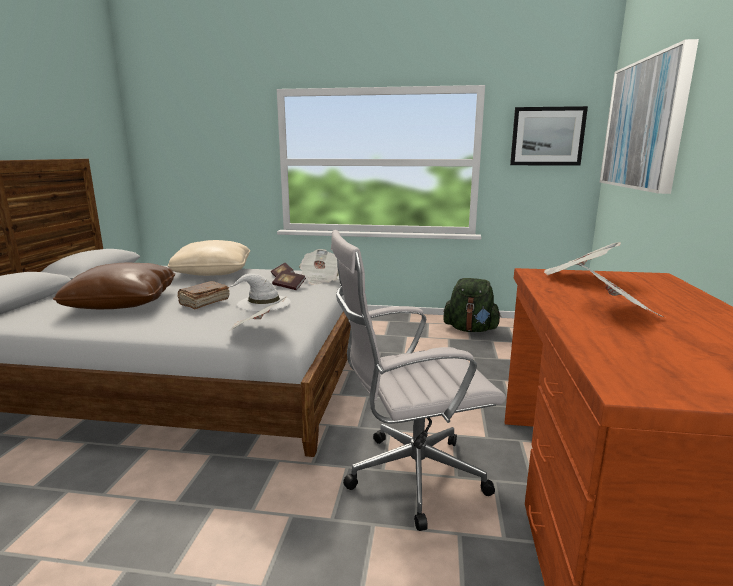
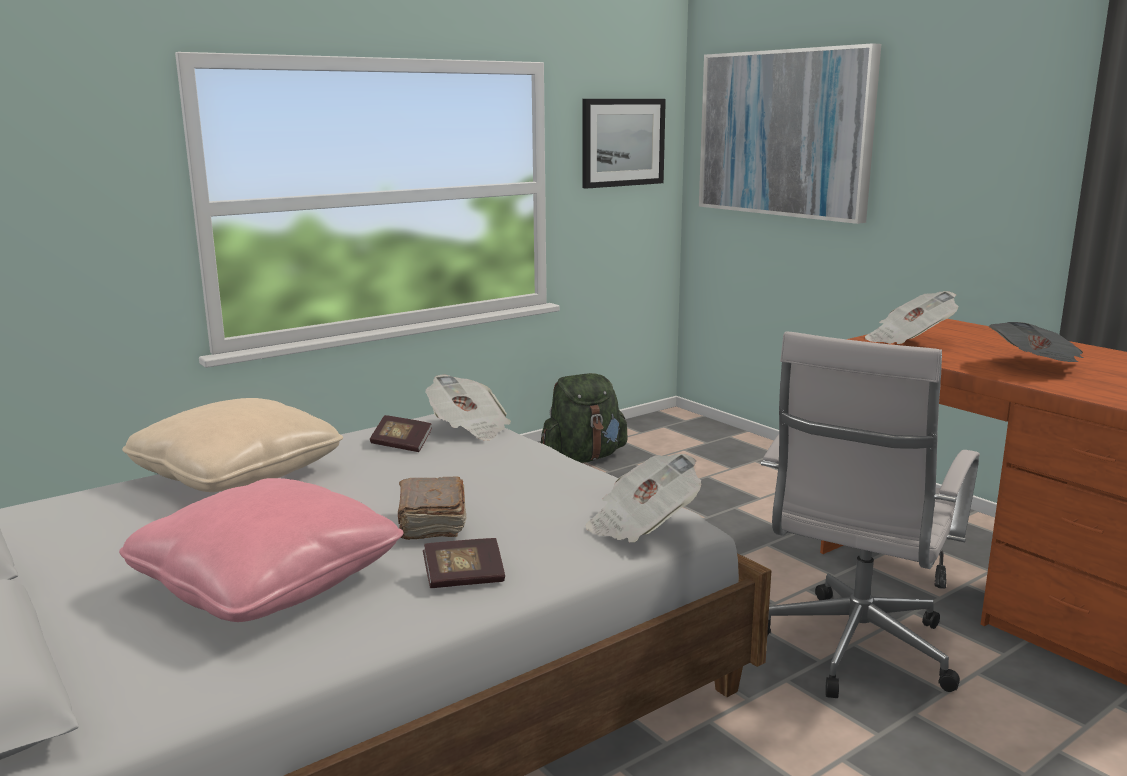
camera: 45 degrees left, 0 degrees up
brown pillow [53,263,175,309] -> pink pillow [119,478,404,622]
white hat [228,274,291,311] -> none
book [272,271,306,290] -> book moved to [423,538,505,588]

